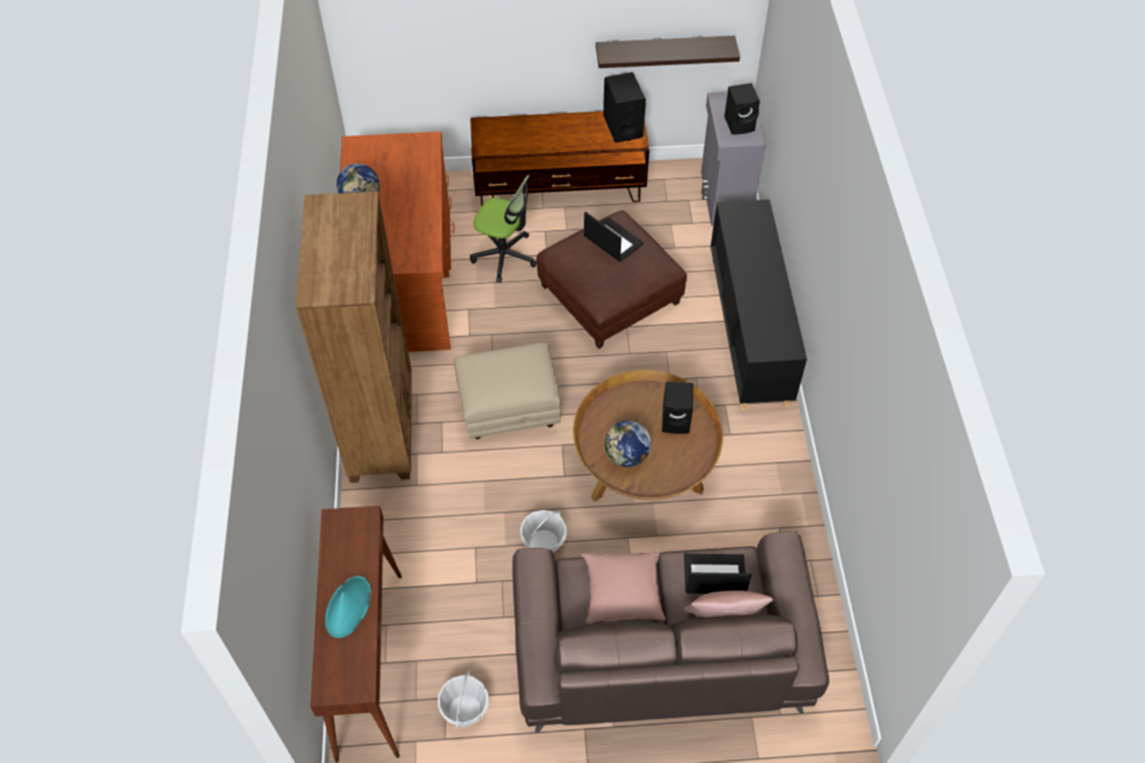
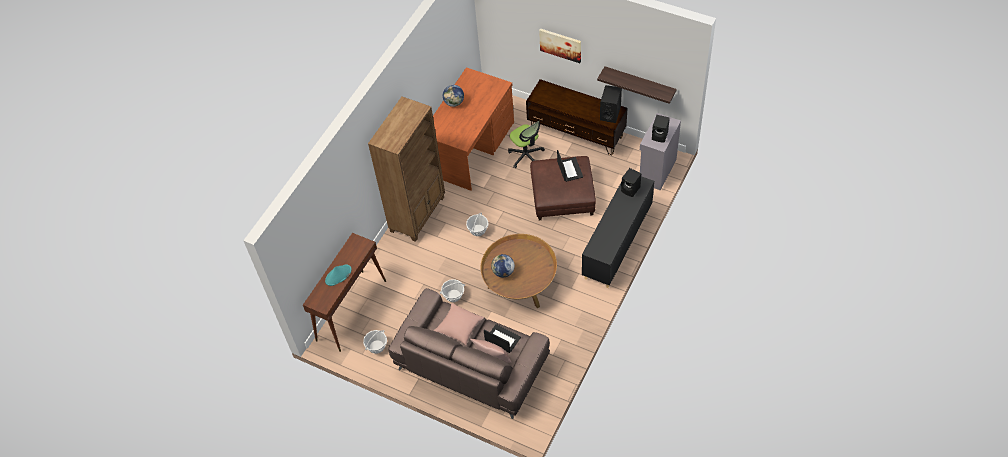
camera: 35 degrees right, 0 degrees up
beige ottoman [454,342,561,439] -> basket [466,213,488,236]
black speaker [662,382,693,434] -> black speaker moved to [621,168,641,197]
none -> picture [539,28,581,63]

